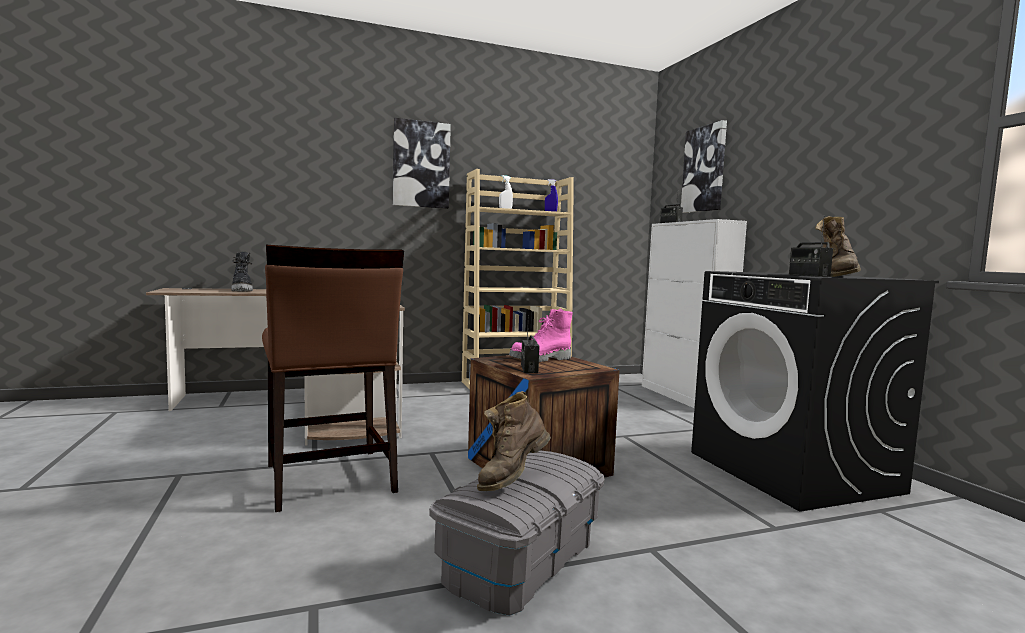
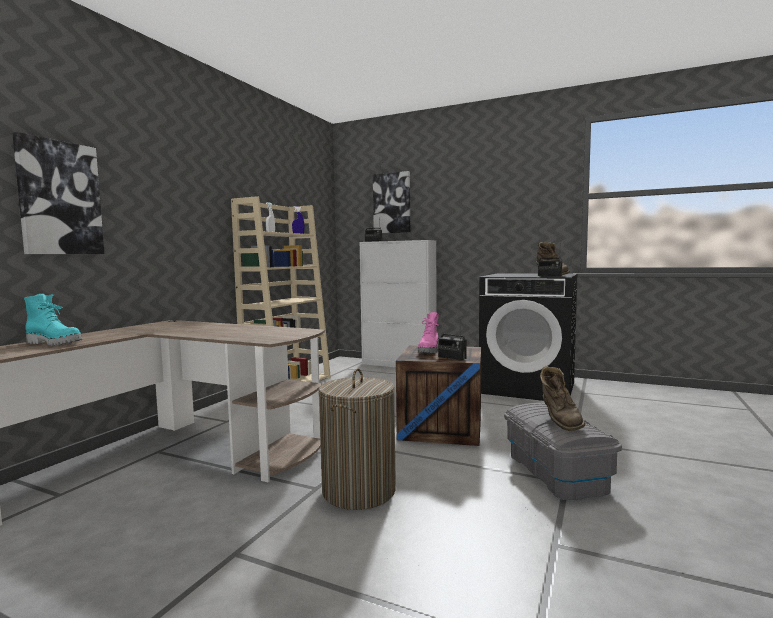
camera: 45 degrees left, 0 degrees up
black boot [232,252,253,291] -> turquoise boot [24,294,82,346]
brown chair [262,245,404,512] -> laundry basket [318,368,396,510]
picture [393,118,451,209] -> picture moved to [12,132,104,254]

